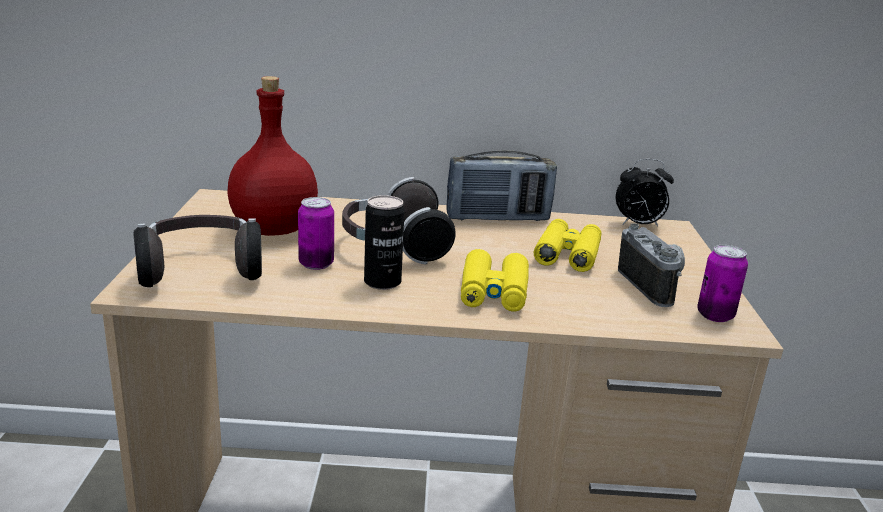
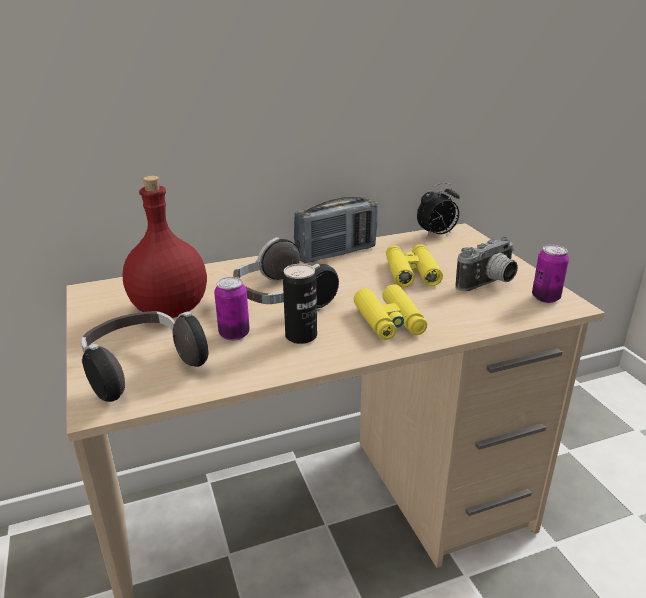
camera: 20 degrees left, 5 degrees up
camera [618,223,685,307] -> camera turned 90 degrees clockwise [455,236,518,292]

